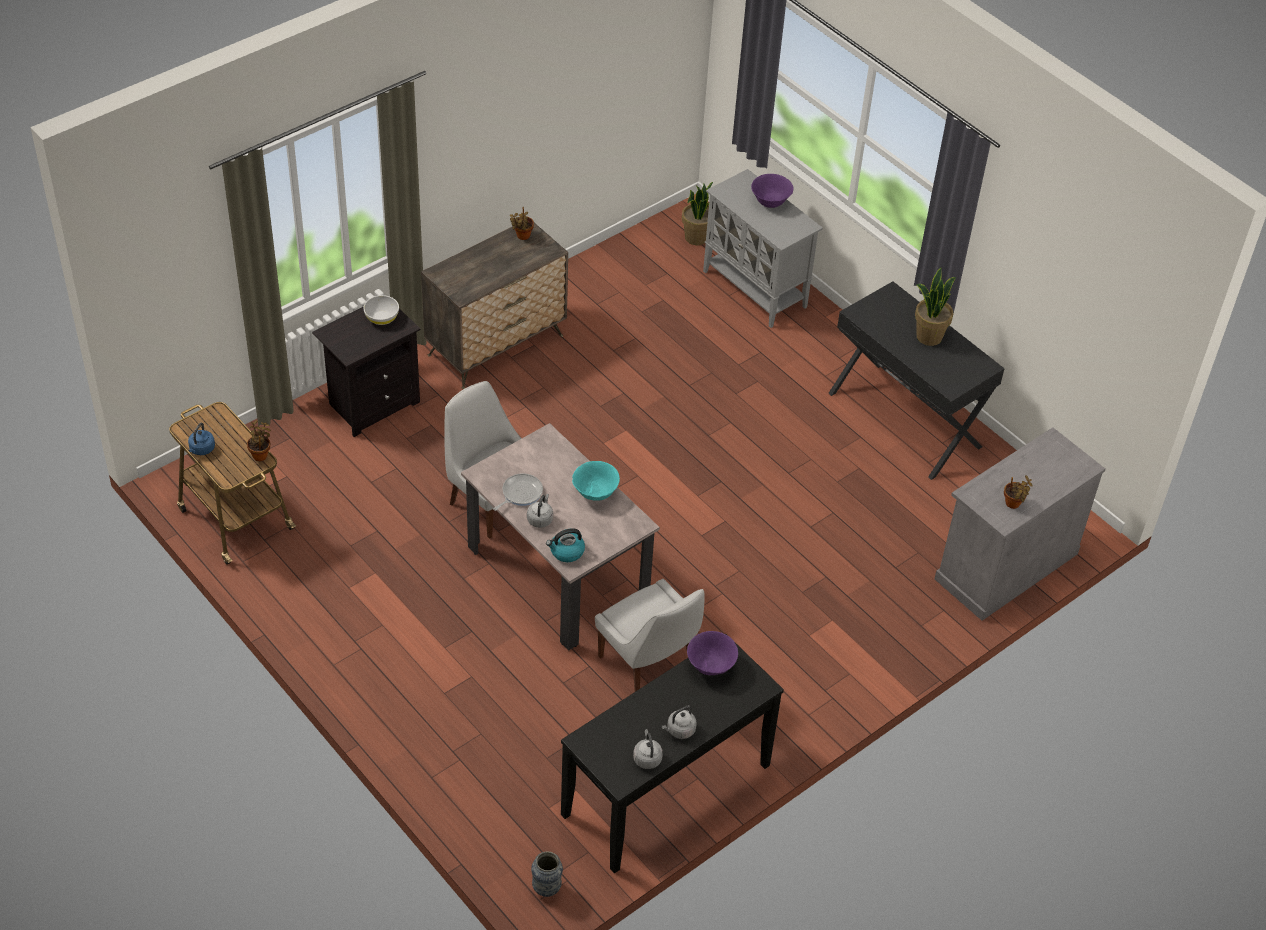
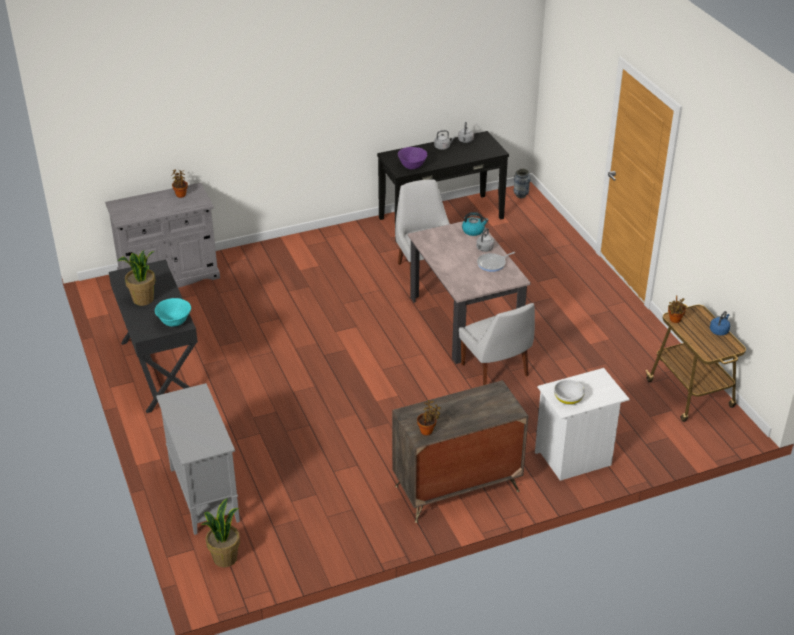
camera: 160 degrees left, 10 degrees down
black nightstand [312,306,420,437] -> white nightstand [535,368,630,481]
turquoise bowl [572,461,620,501] -> turquoise bowl moved to [155,298,191,327]
purple bowl [751,174,794,208] -> none

